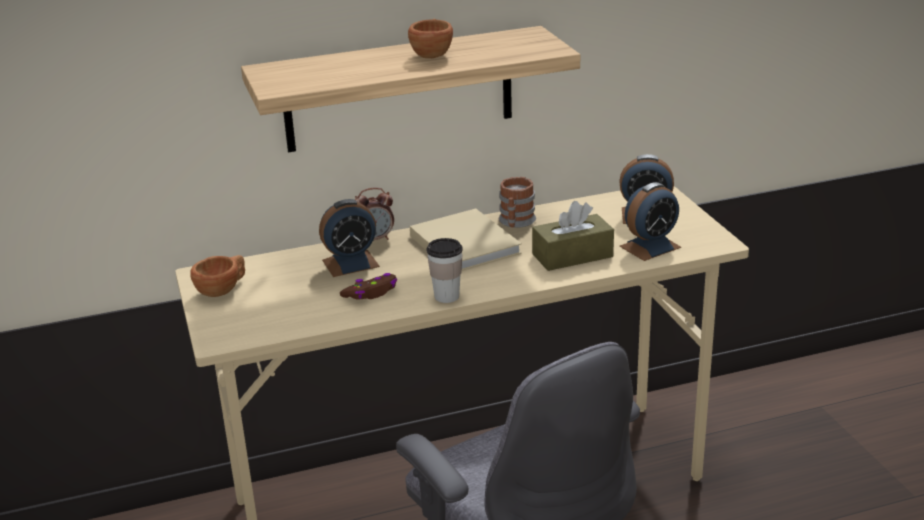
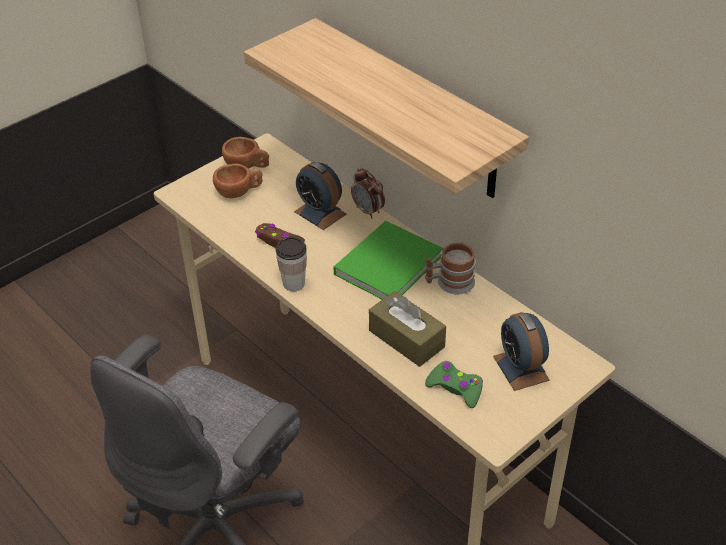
camera: 65 degrees right, 15 degrees up
brown cup [408,19,453,58] -> brown cup moved to [213,164,263,199]
beige book [410,209,522,271] -> green book [333,221,443,300]
alarm clock [619,182,681,261] -> green game controller [425,361,483,408]

